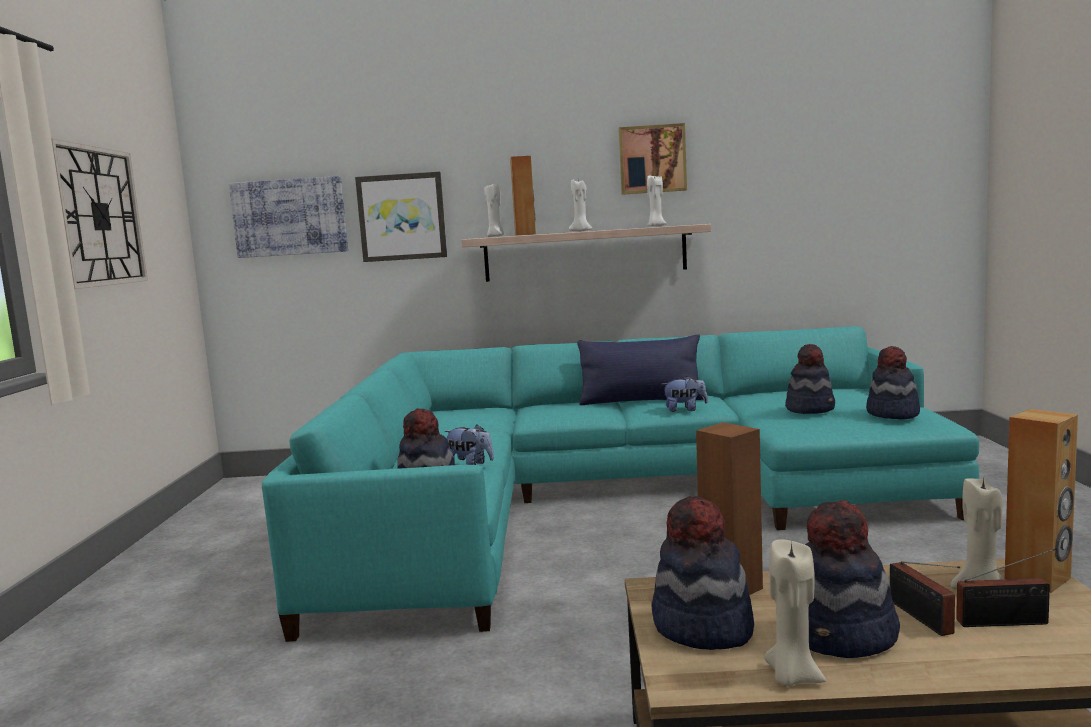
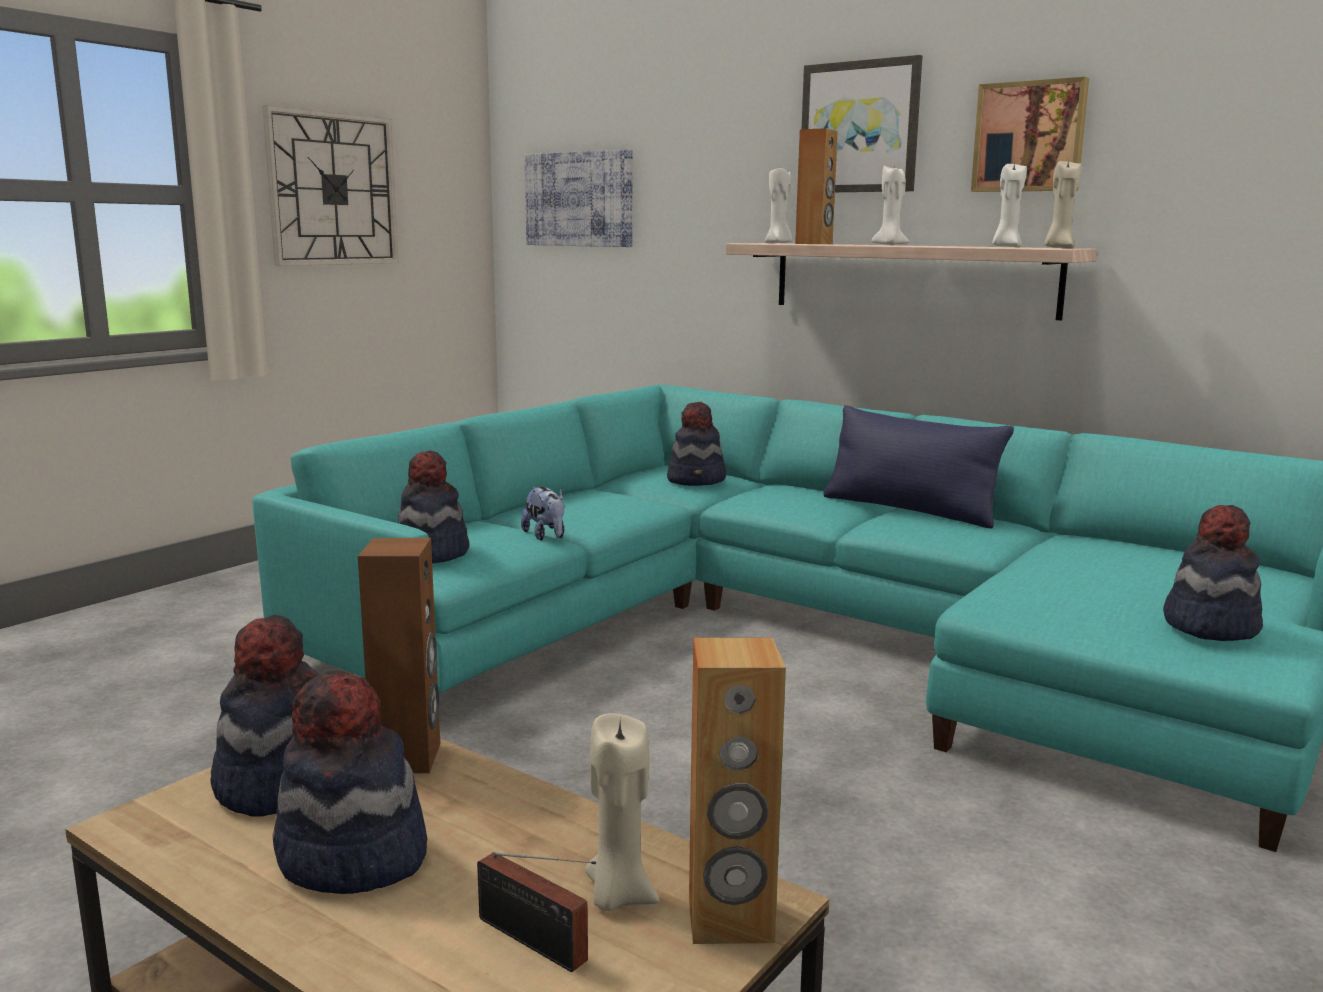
camera: 35 degrees right, 5 degrees up
picture [355,172,447,262] -> picture moved to [802,55,922,192]
plush toy [662,376,708,412] -> none
beige candle [764,539,826,686] -> beige candle moved to [1044,159,1081,248]
hat [785,344,835,414] -> hat moved to [667,402,726,486]
radio [890,561,960,636] -> none

